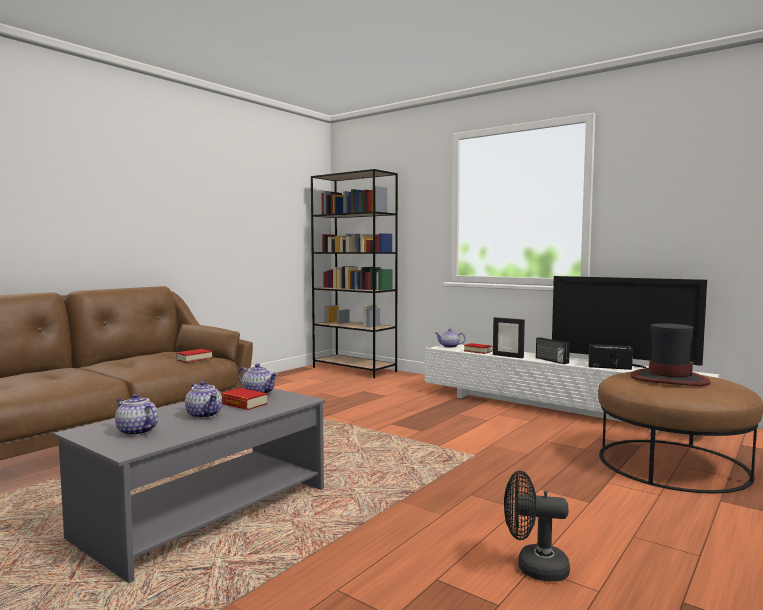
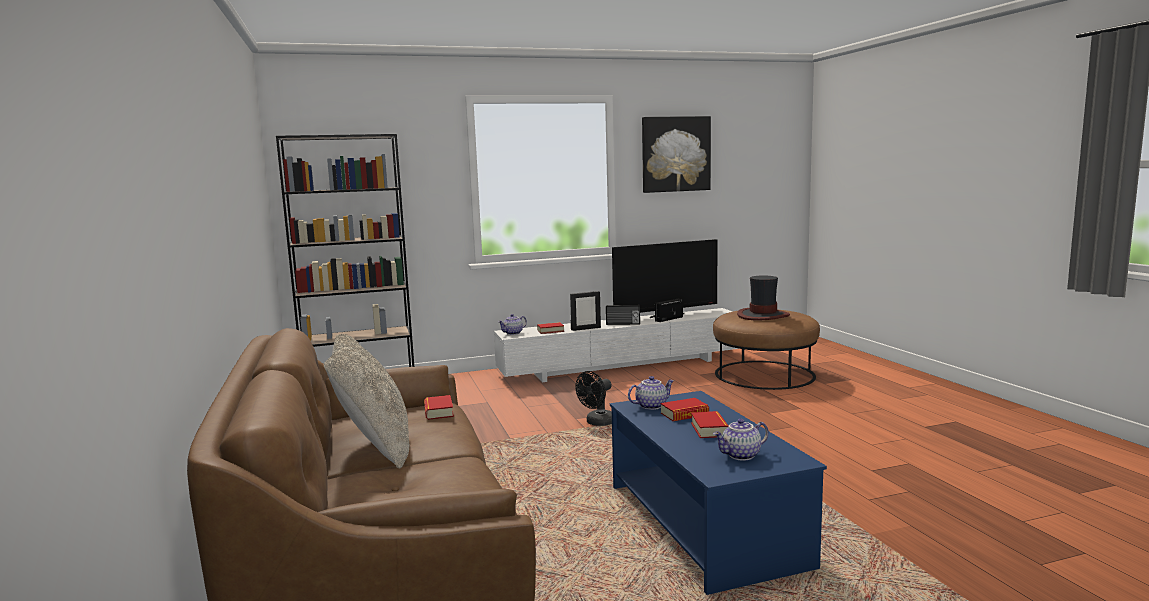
camera: 55 degrees left, 5 degrees up
grey coffee table [53,388,326,583] -> blue coffee table [610,391,827,595]
teapot [185,381,222,419] -> book [691,411,729,438]
black fan [504,471,570,582] -> black fan moved to [575,371,612,426]
none -> beige pillow [323,334,410,469]
none -> picture [642,116,711,193]

